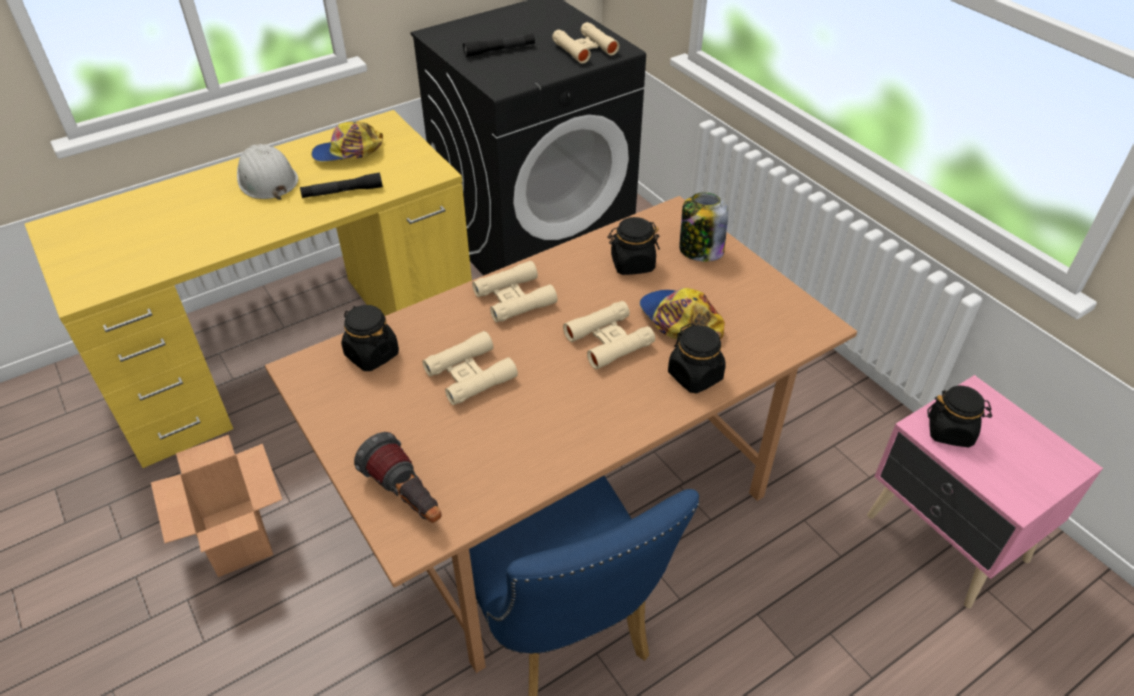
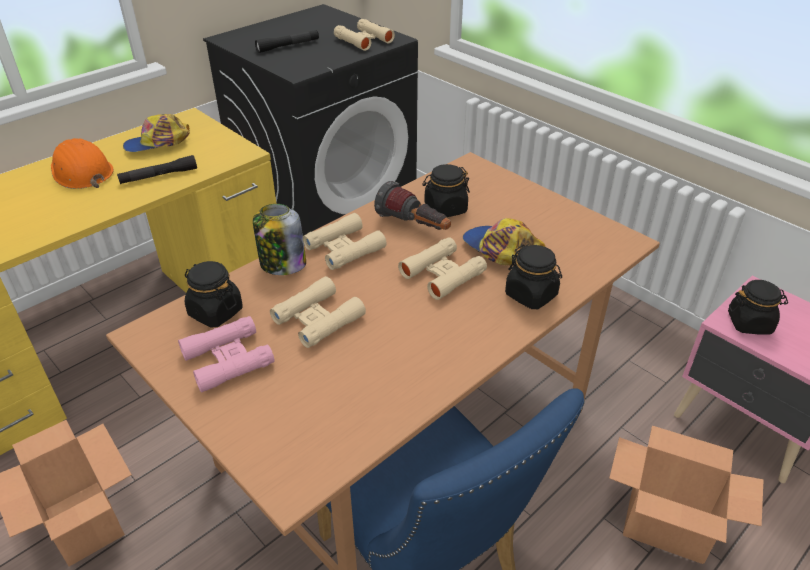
camera: 10 degrees left, 5 degrees down
white hard hat [237,144,298,200] -> orange hard hat [51,138,114,189]
flashlight [354,432,441,523] -> flashlight moved to [374,181,451,230]
jar [679,192,728,262] -> jar moved to [253,204,306,275]
none -> pink binoculars [178,316,275,393]
none -> cardboard box [609,426,764,564]

